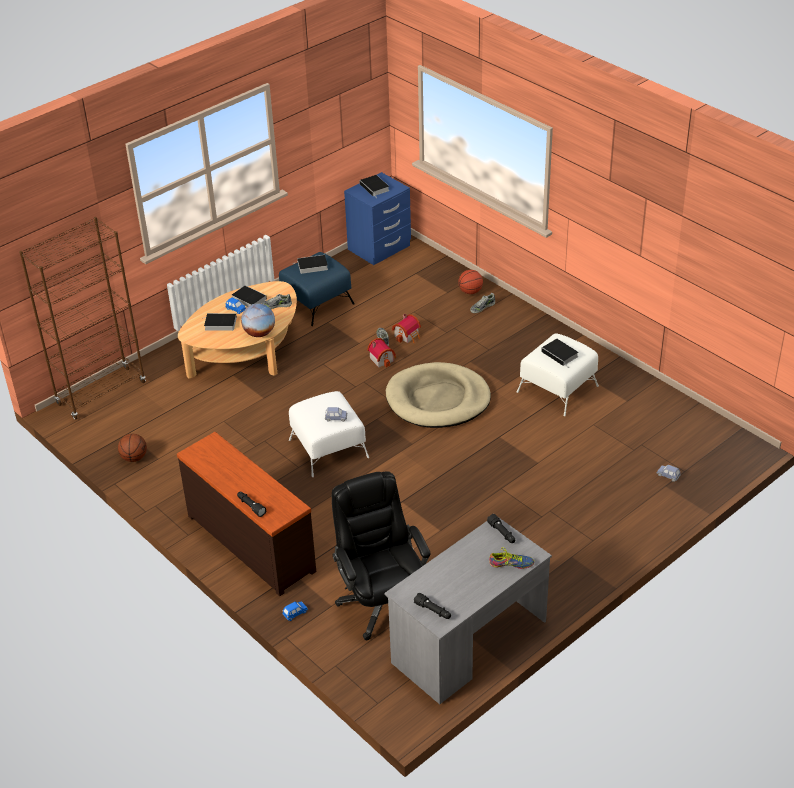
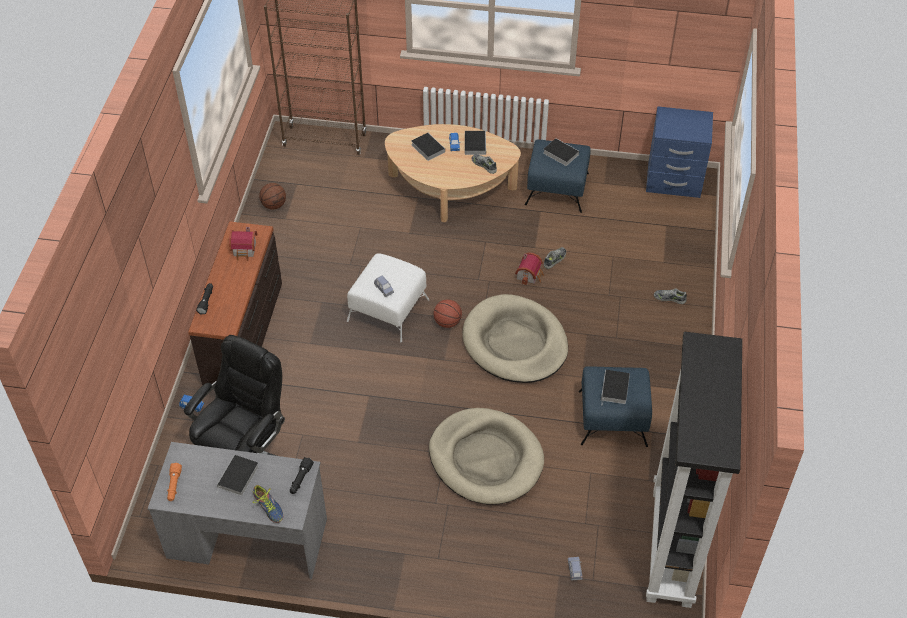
camera: 50 degrees right, 10 degrees up
globe [241,303,275,337] -> none
book [360,175,389,196] -> book moved to [216,455,259,496]
toy house [392,314,421,343] -> toy house moved to [229,227,257,261]
black flashlight [414,593,451,619] -> orange flashlight [167,463,182,501]
basketball [458,270,483,294] -> basketball moved to [433,299,462,328]
white ottoman [517,334,599,416] -> blue ottoman [579,366,652,447]
none -> beige dog bed [429,408,544,505]
none -> black bookcase [646,332,743,608]

